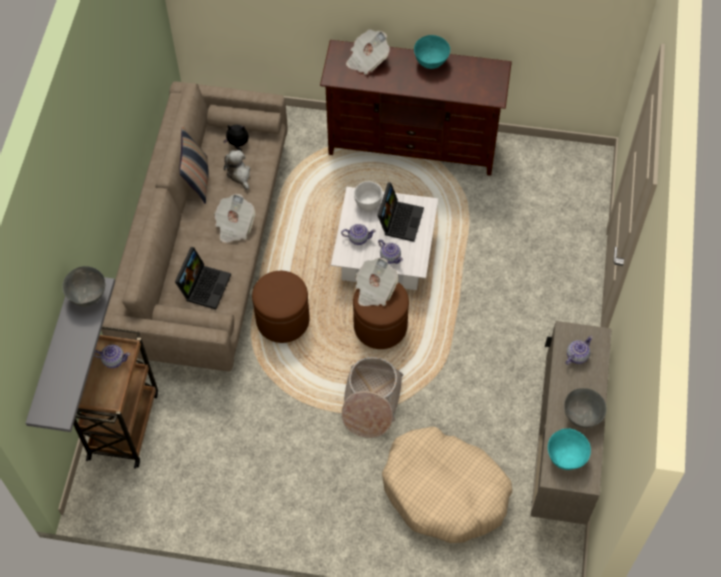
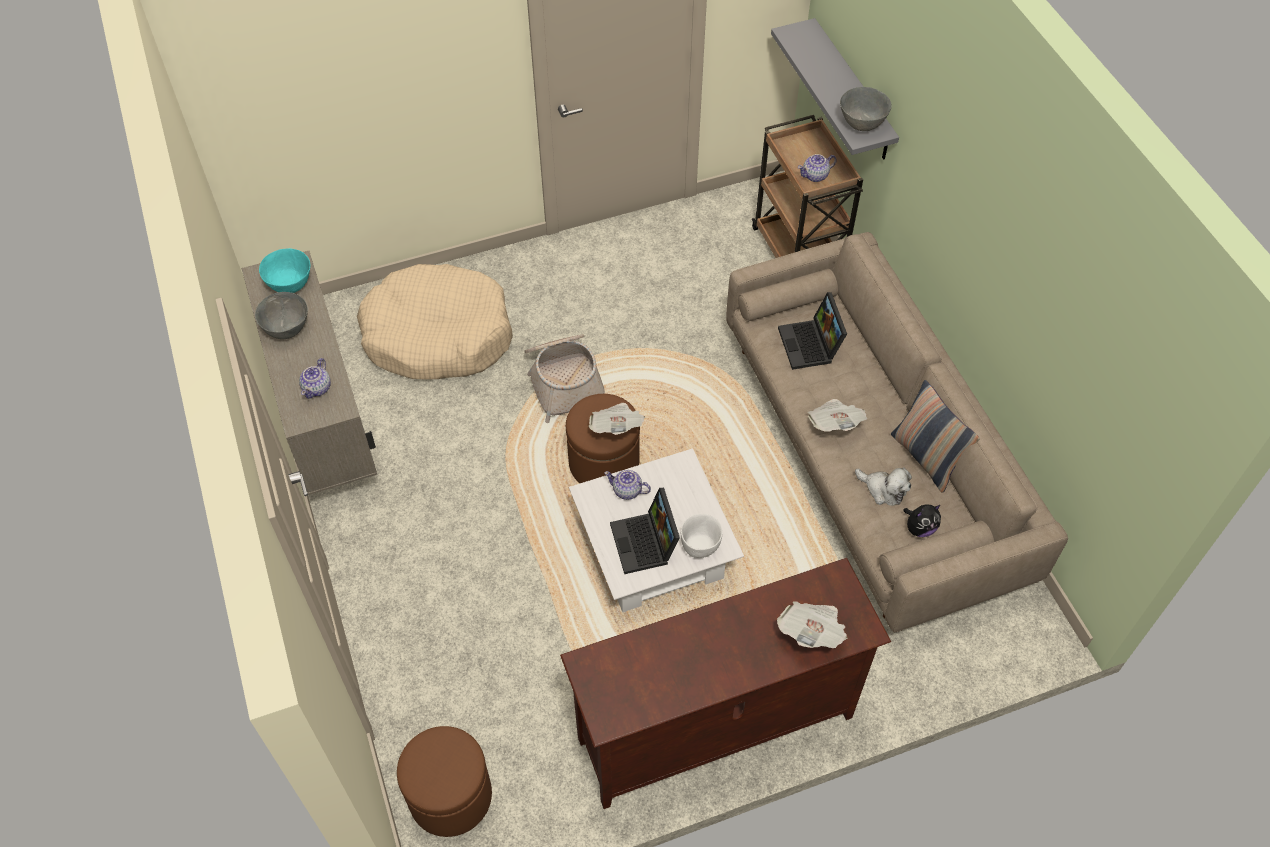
camera: 150 degrees right, 5 degrees down
brown ottoman [252,271,310,343] -> brown ottoman moved to [397,726,492,837]
teapot [341,224,376,245] -> none
turquoise bowl [414,35,450,69] -> none

